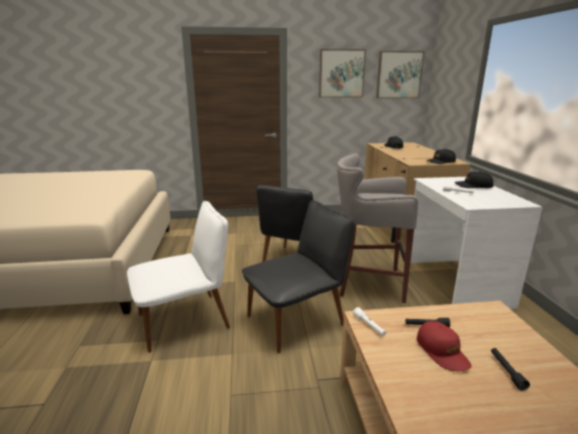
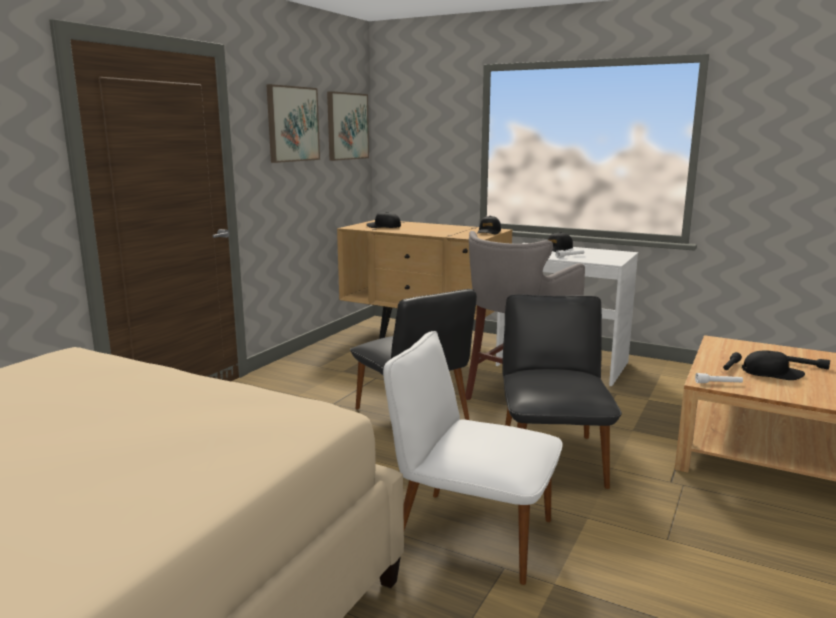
camera: 55 degrees left, 5 degrees down
white chair [127,201,230,353] -> white chair turned 75 degrees counterclockwise [383,331,563,585]
red cap [417,321,472,371] -> black cap [742,351,805,380]

